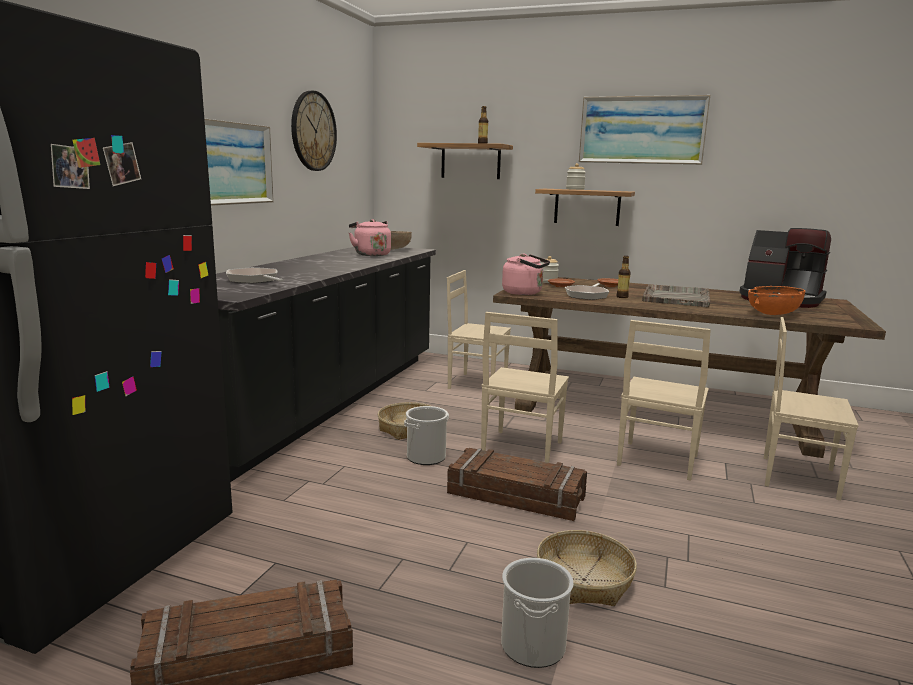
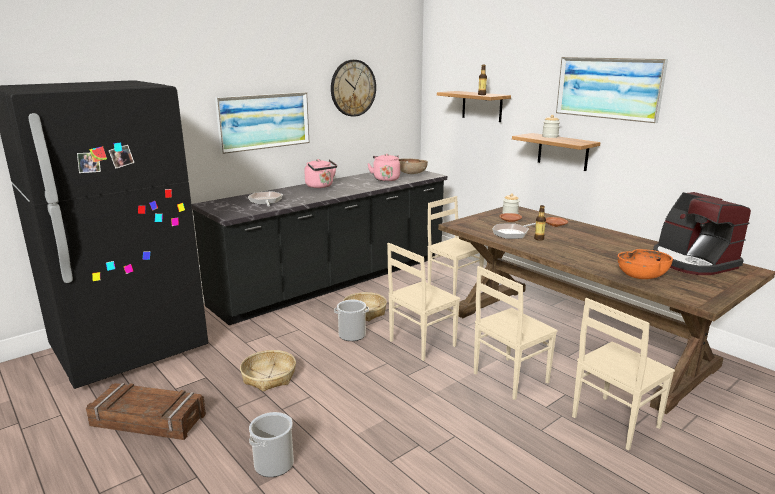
camera: 30 degrees right, 5 degrees up
crate [447,448,587,521] -> none
pink kettle [502,254,550,295] -> pink kettle moved to [304,159,337,188]
basket [537,530,637,606] -> basket moved to [240,350,296,391]
grey tray [642,284,710,307] -> none
beige chair [764,317,859,501] -> beige chair turned 90 degrees counterclockwise [572,298,675,451]

